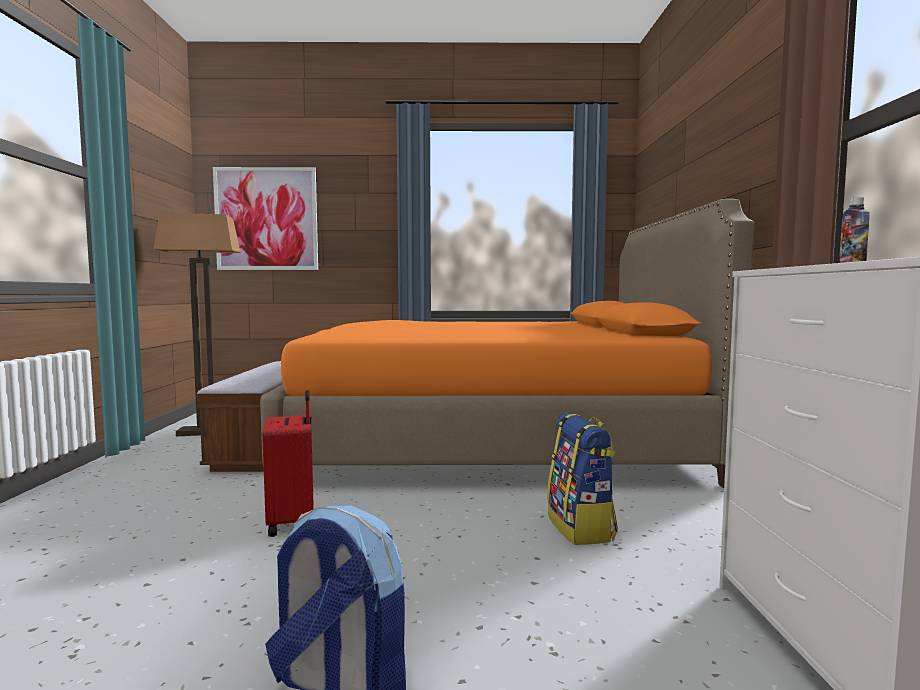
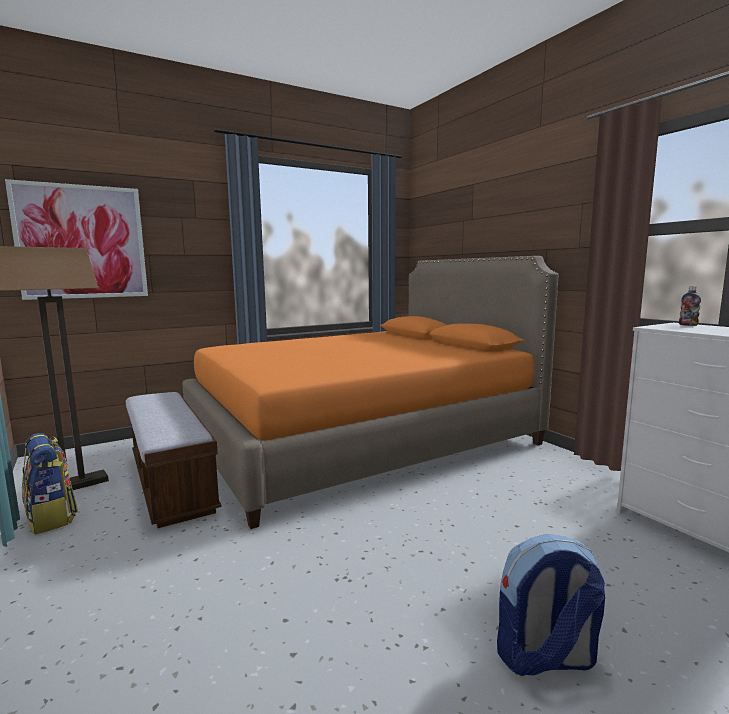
camera: 30 degrees left, 5 degrees up
red suitcase [262,390,314,537] -> none
backpack [547,412,618,545] -> backpack moved to [22,433,78,535]

